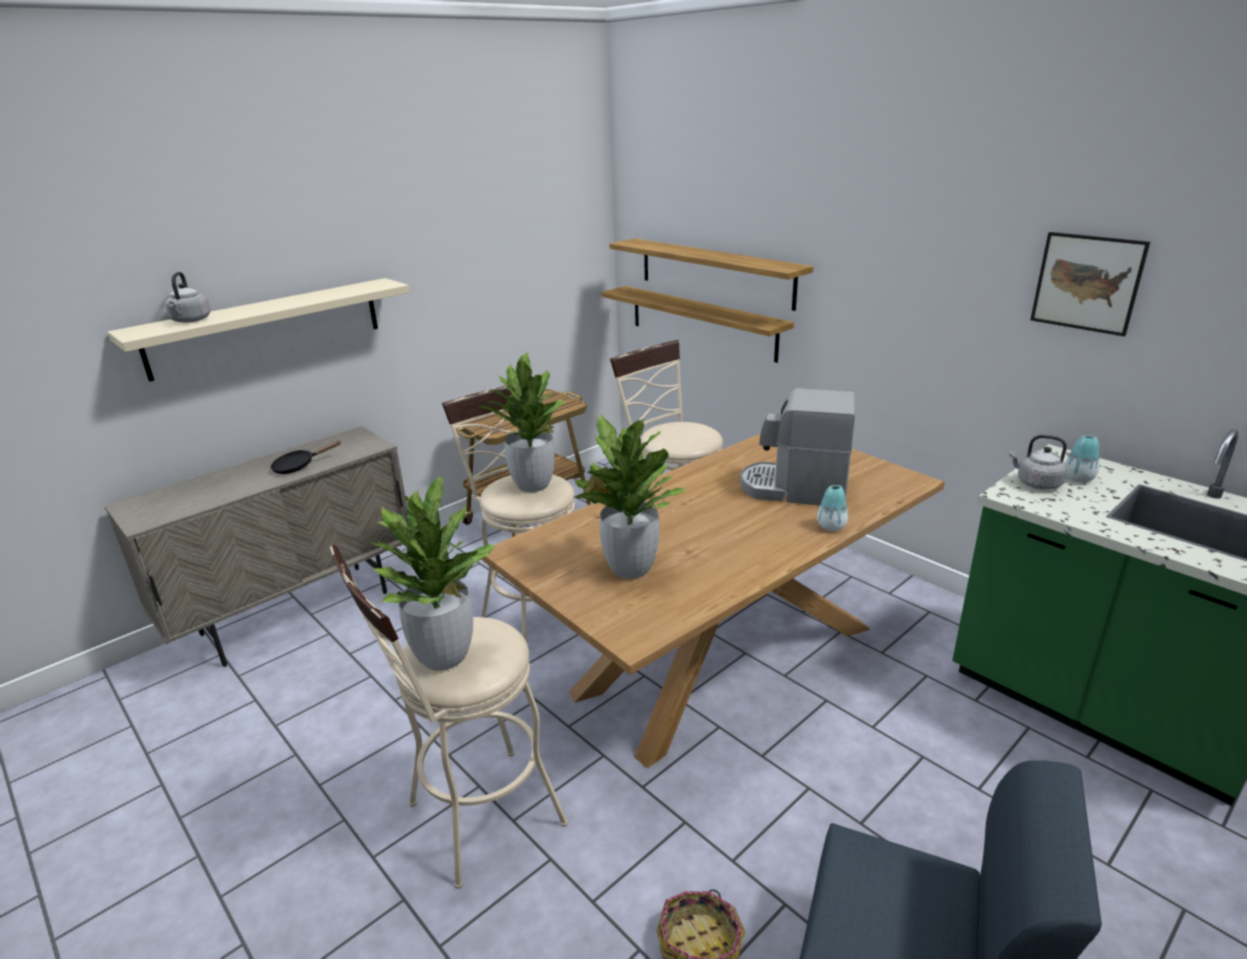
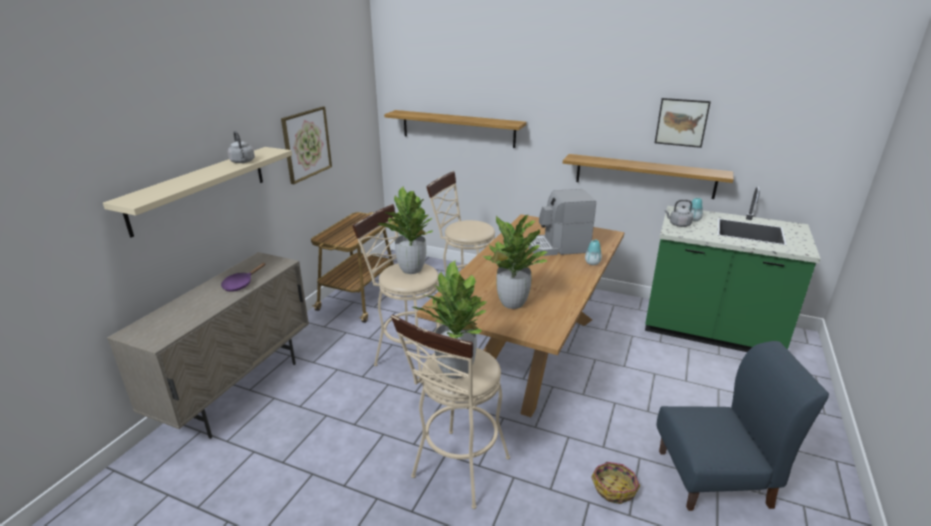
camera: 25 degrees left, 0 degrees up
grey kettle [165,272,211,323] -> grey kettle moved to [228,131,255,163]
black frying pan [270,441,341,474] -> purple frying pan [221,263,266,291]
shelf [601,286,794,363] -> shelf moved to [563,154,734,199]
none -> picture [281,106,332,184]

